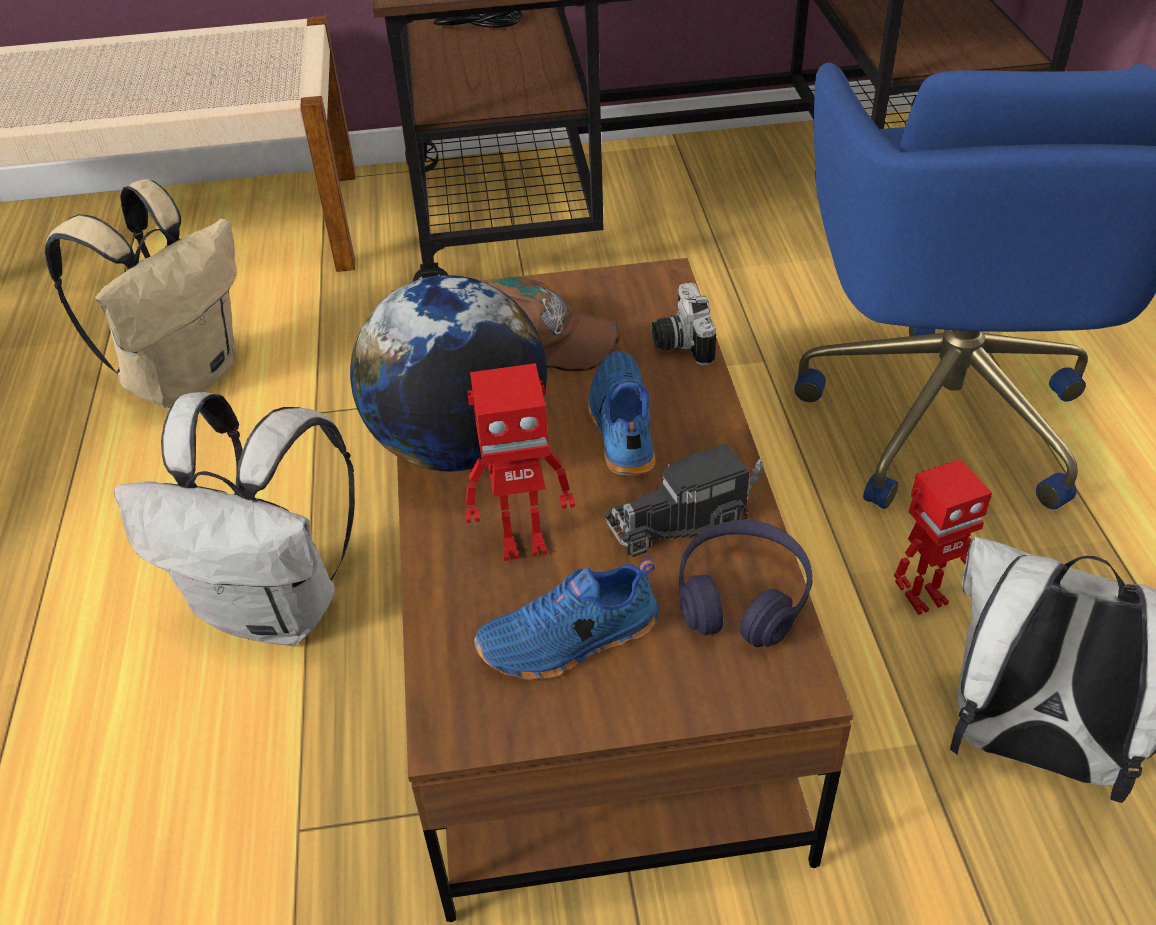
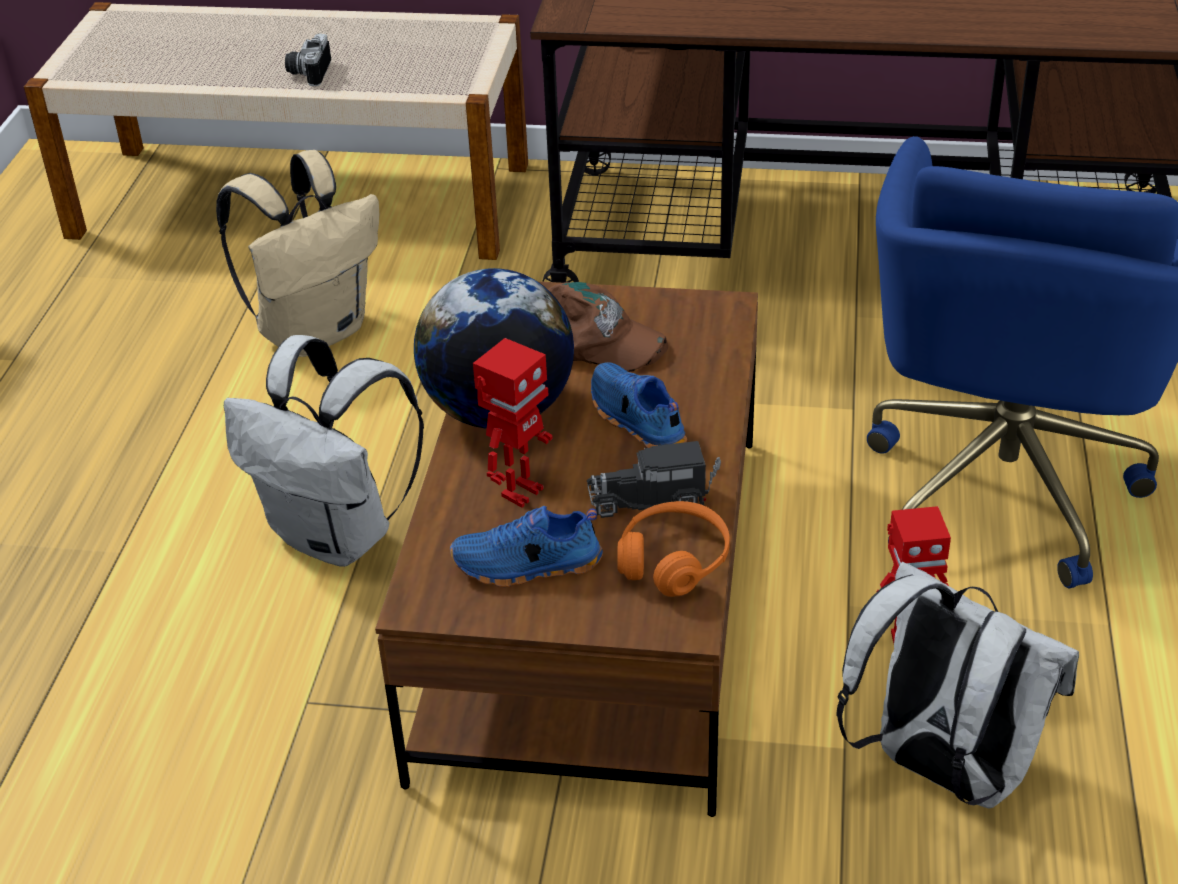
camera: 15 degrees right, 5 degrees down
toy robot [465,363,575,561] -> toy robot turned 60 degrees counterclockwise [473,338,553,508]
blue shoe [588,351,656,476] -> blue shoe turned 45 degrees counterclockwise [591,362,687,448]
camera [652,282,716,366] -> camera moved to [285,33,331,86]
purple headphones [679,520,813,647] -> orange headphones [617,501,730,597]

